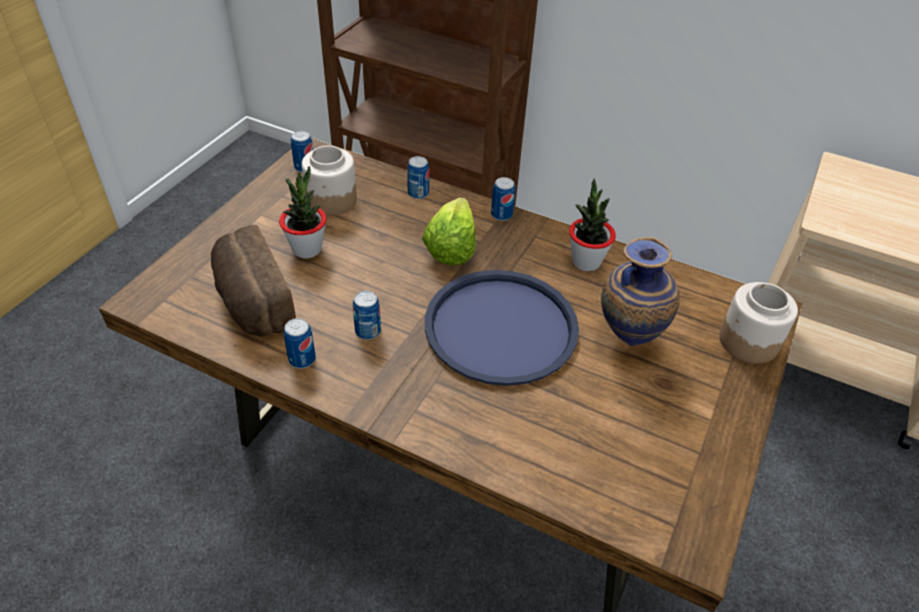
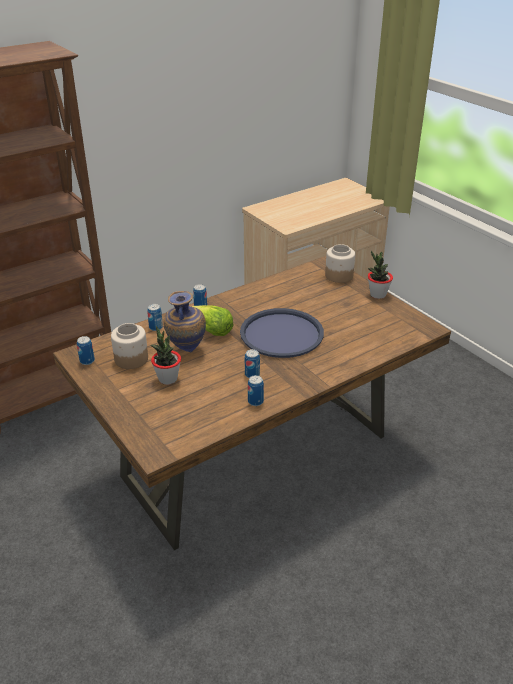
camera: 60 degrees left, 10 degrees down
bread [211,225,296,336] -> none
potted plant [569,178,616,271] -> potted plant moved to [368,251,393,299]
vase [601,237,680,346] -> vase moved to [163,291,206,352]

